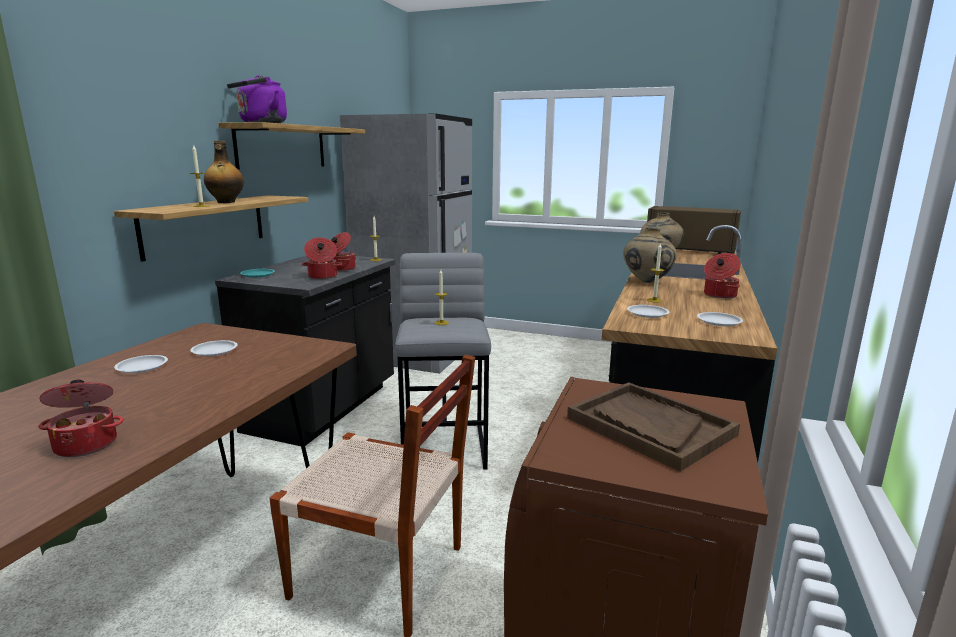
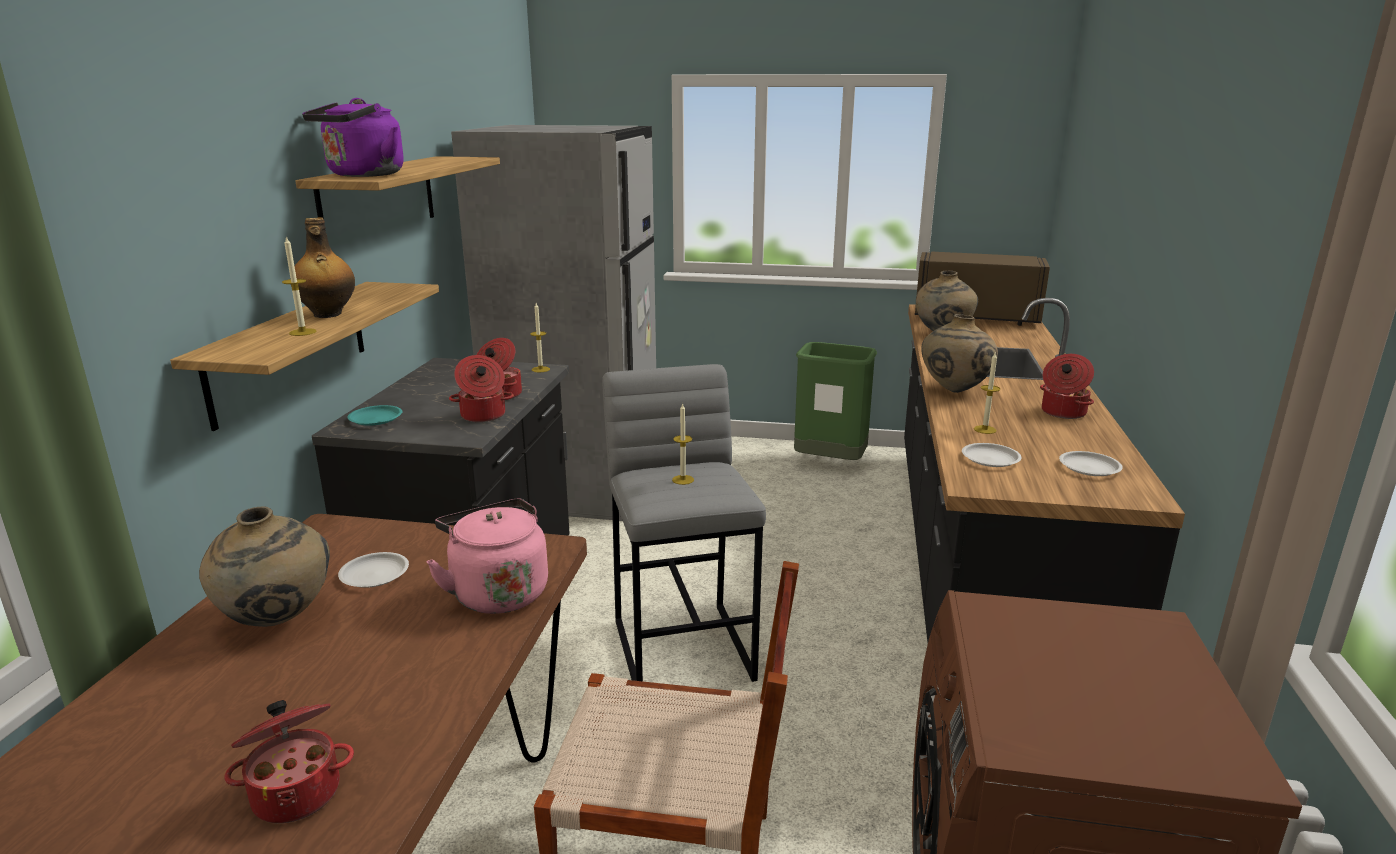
camera: 10 degrees left, 5 degrees up
white plate [114,355,168,373] -> beige vase [199,506,330,627]
brown tray [567,382,740,472] -> none
none -> pink kettle [426,498,548,614]
none -> green trash can [794,342,877,460]

